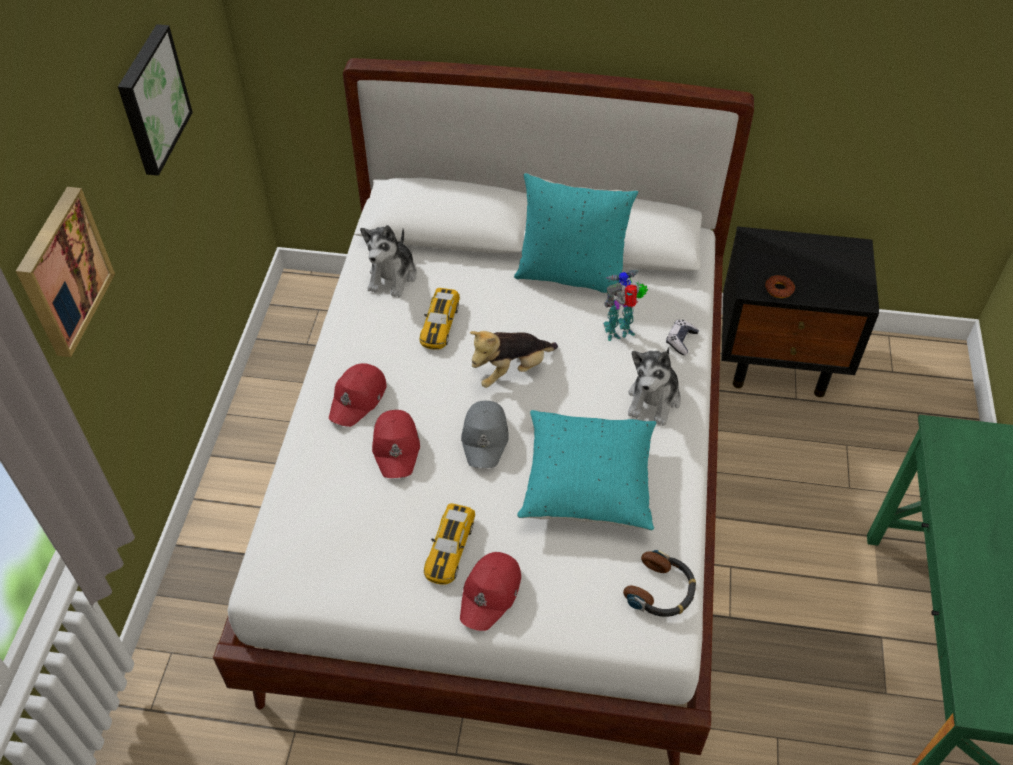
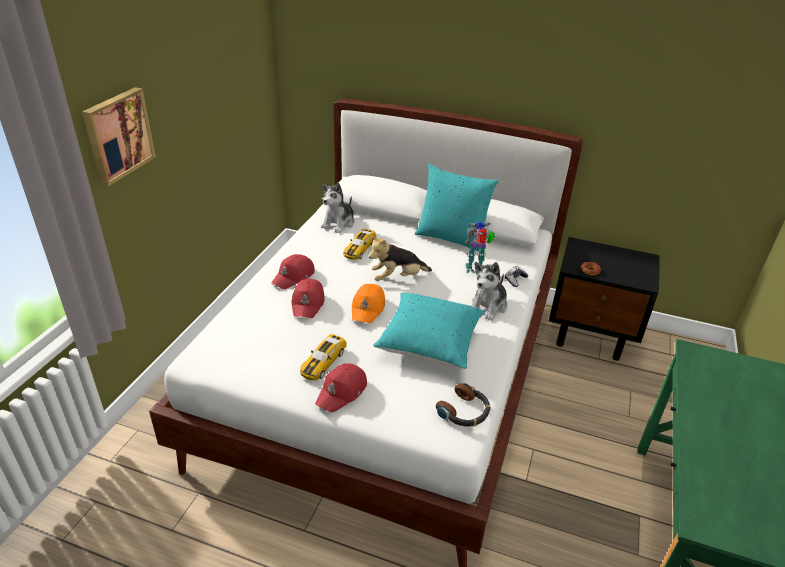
camera: 10 degrees right, 15 degrees down
picture [118,24,193,176] -> none
grey cap [461,401,509,468] -> orange cap [352,284,385,323]

